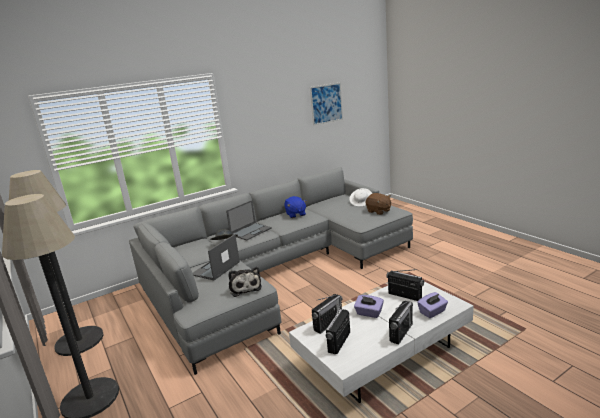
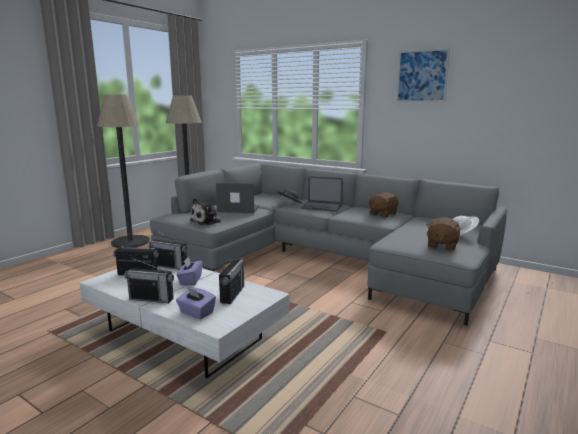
camera: 65 degrees right, 5 degrees down
blue plush toy [284,196,306,218] -> brown plush toy [368,192,399,218]
picture [310,82,343,126] -> picture moved to [396,48,450,102]

